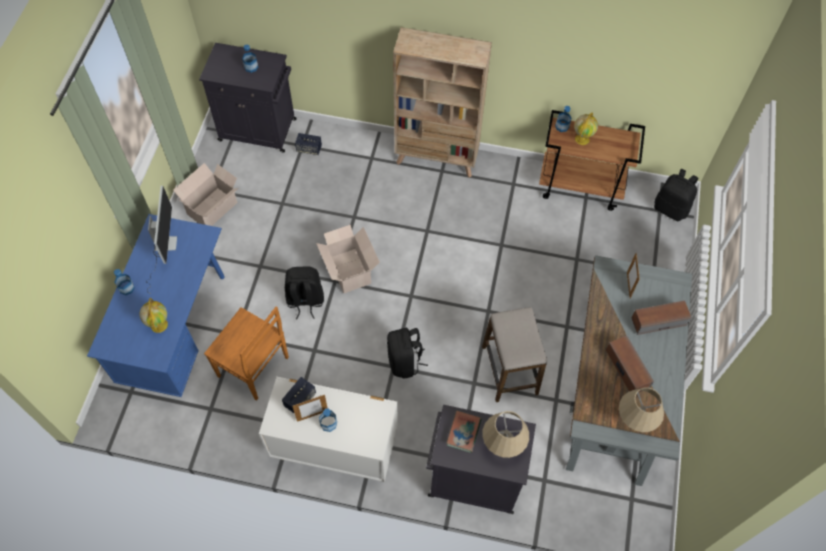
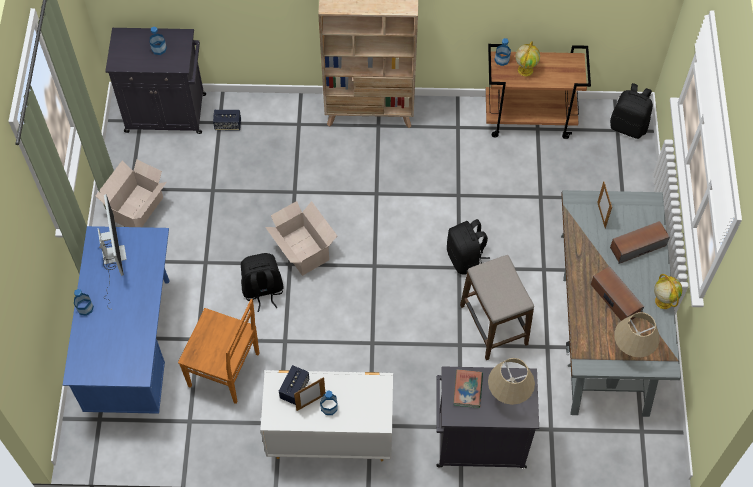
camera: 10 degrees left, 0 degrees up
globe [140,298,168,333] -> globe moved to [654,274,682,309]
black backpack [387,328,428,379] -> black backpack moved to [447,219,490,274]

